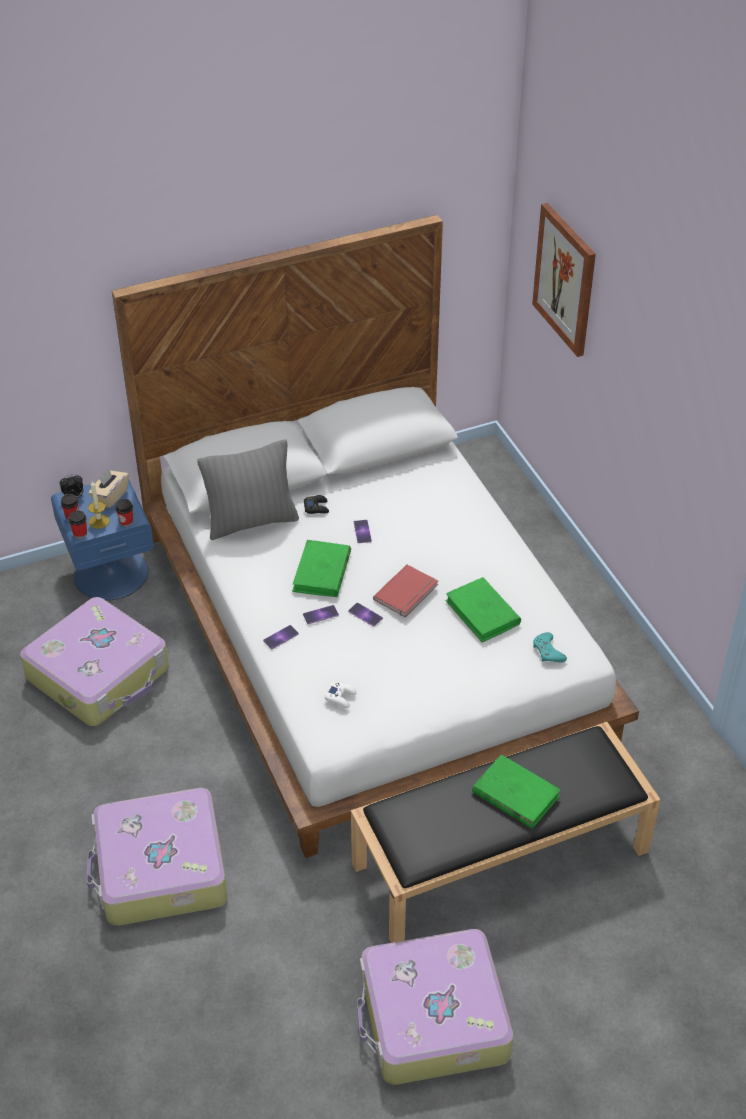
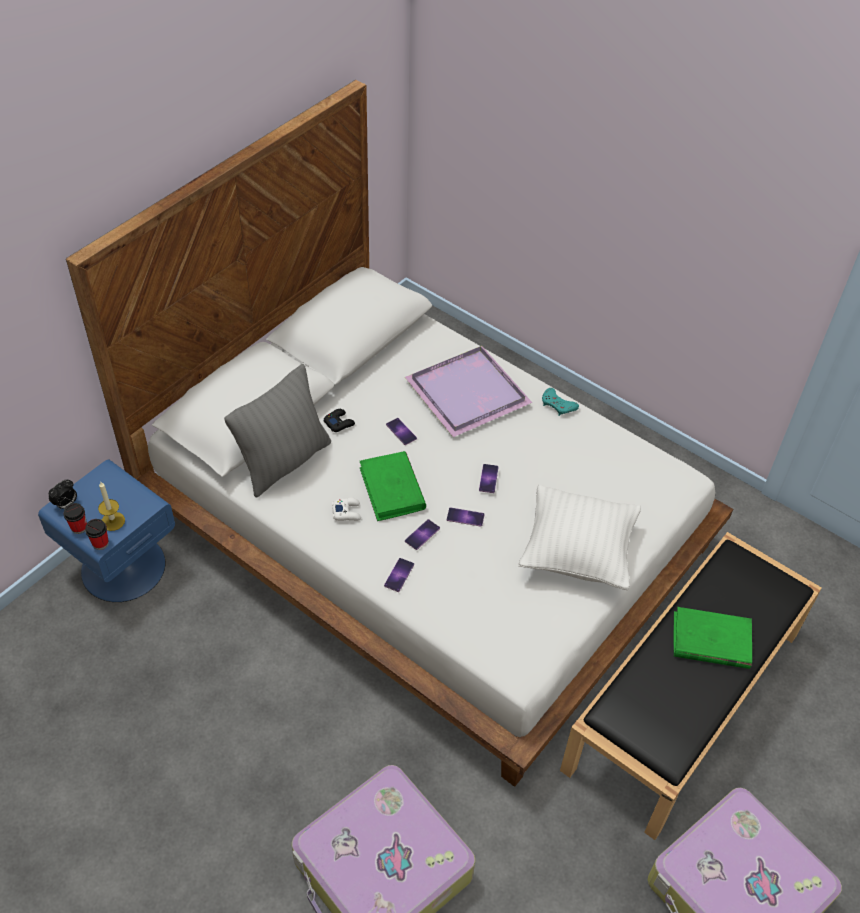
camera: 30 degrees left, 5 degrees up
suitcase [20,597,169,726] -> none
beige tissue box [89,468,129,508] -> none
cup [115,499,133,527] -> none
white game controller [324,682,357,708] -> white game controller moved to [332,497,361,521]
red book [373,565,438,617] -> phone [479,464,499,493]
green book [445,577,521,642] -> none
picture [532,203,596,357] -> none
turquoise game controller [533,632,567,662] -> turquoise game controller moved to [542,388,579,416]
none -> purple tray [405,346,532,437]
none -> white pillow [518,485,641,590]

